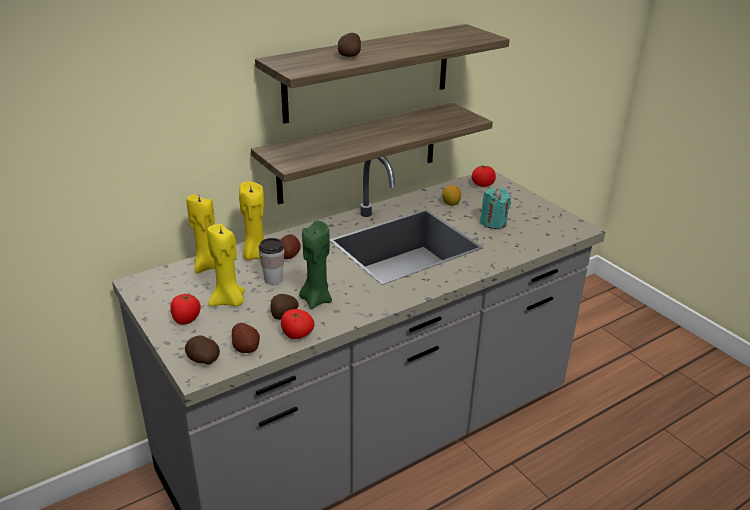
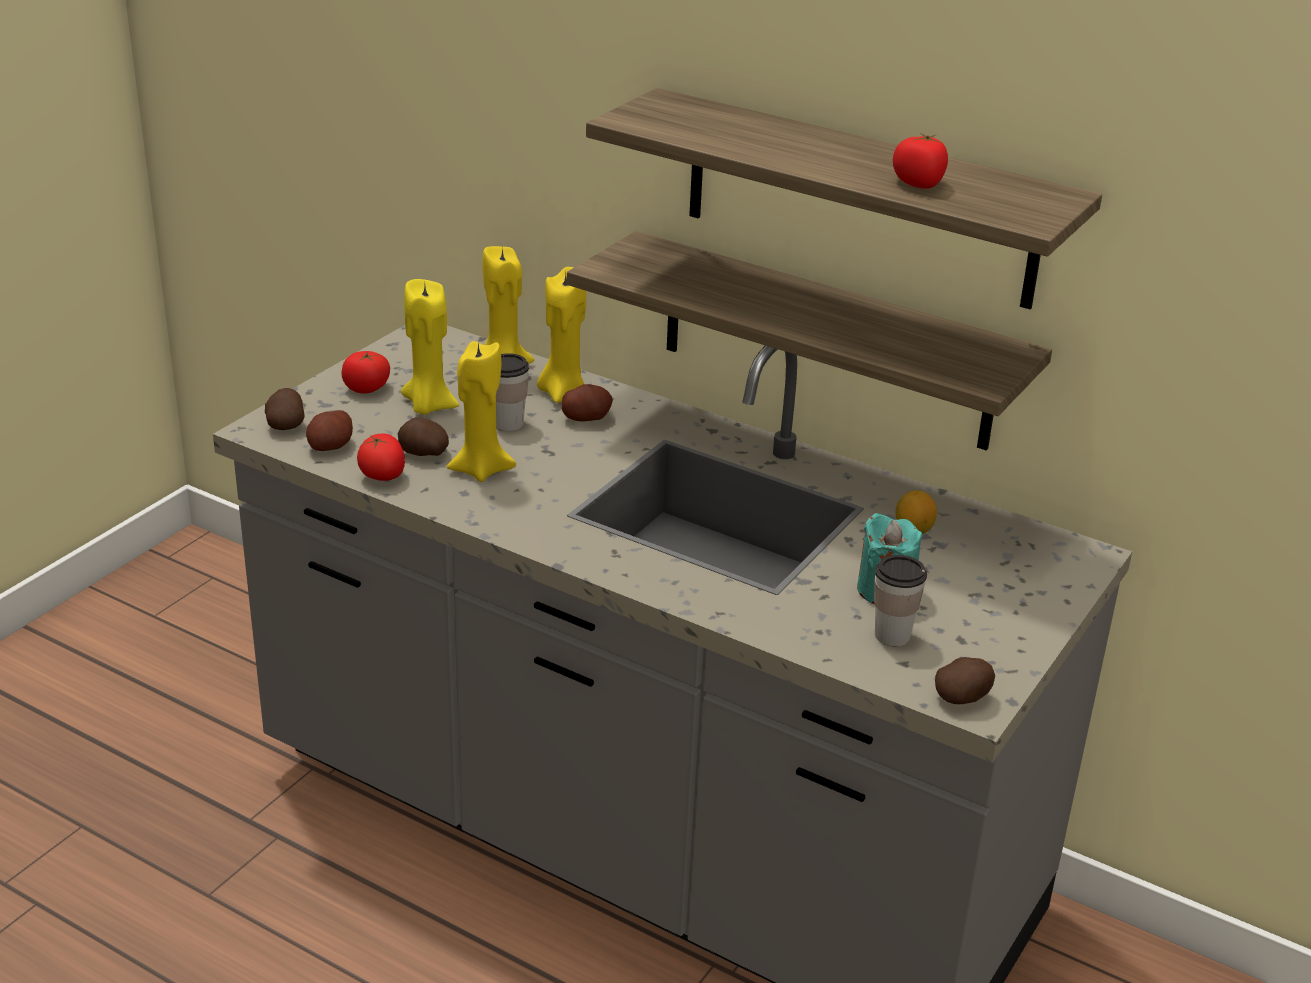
camera: 65 degrees right, 0 degrees up
green candle [299,221,332,309] -> yellow candle [447,341,516,482]
potato [338,33,361,57] -> potato moved to [935,657,995,704]
tomato [472,164,496,187] -> tomato moved to [893,133,948,189]
none -> cup [874,555,927,646]

